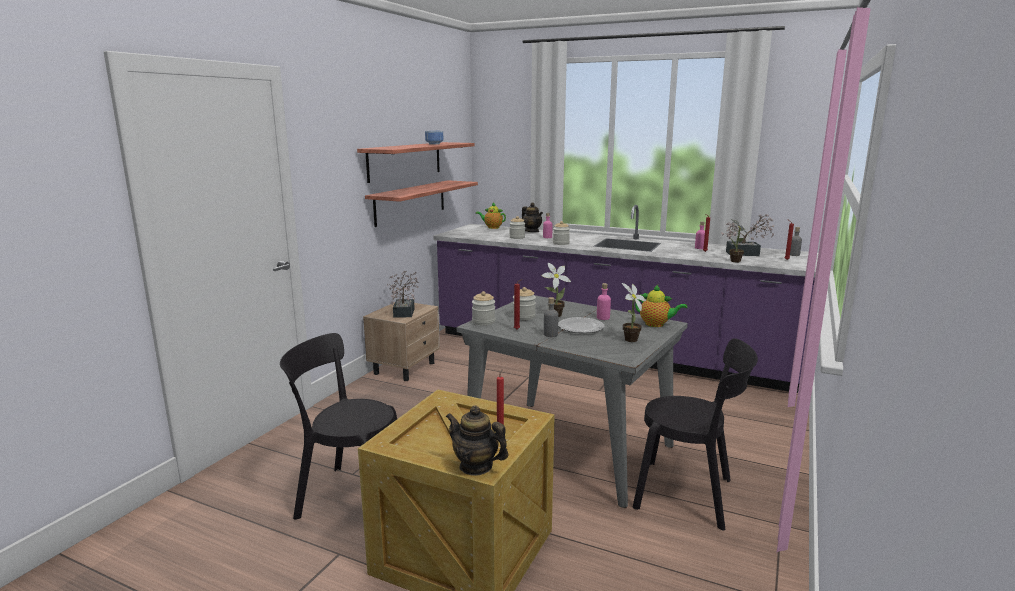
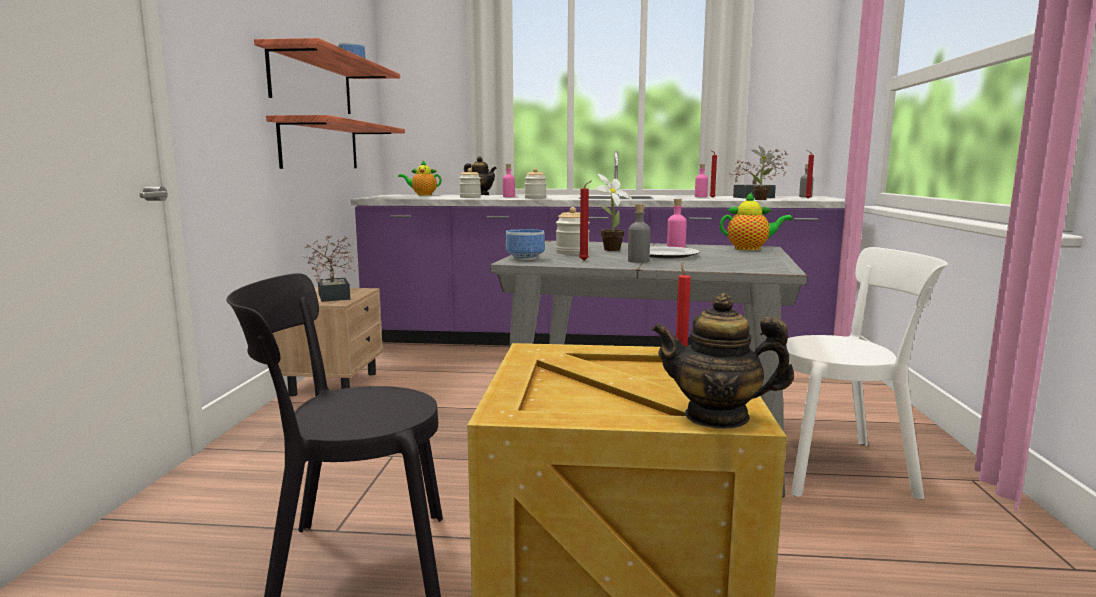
camera: 20 degrees left, 5 degrees down
jar [472,291,495,325] -> bowl [506,229,545,260]
potted plant [622,283,646,342] -> none
black chair [633,338,758,531] -> white chair [786,247,948,500]

